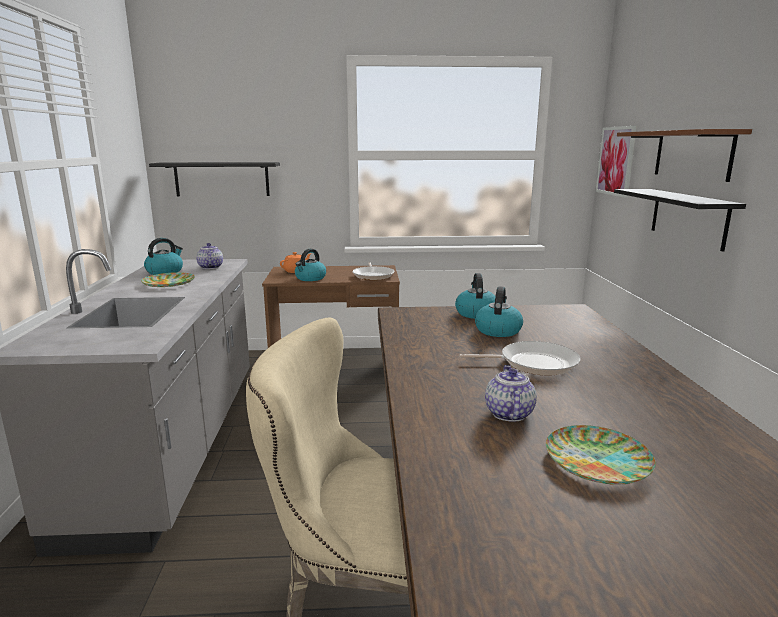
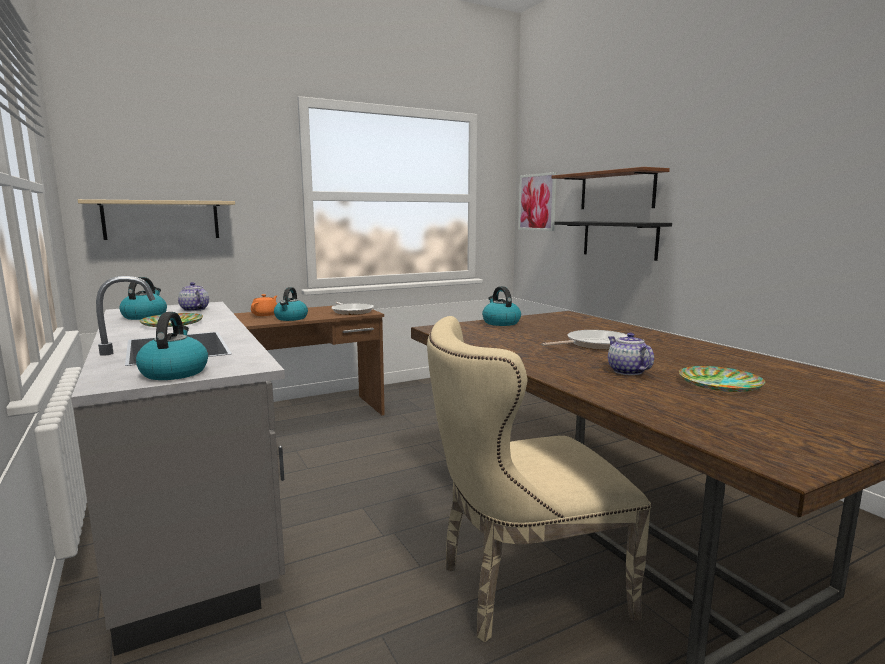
camera: 25 degrees left, 5 degrees down
black shelf [149,162,280,196] -> beige shelf [78,199,235,240]
kettle [475,286,523,337] -> kettle moved to [136,312,208,380]

